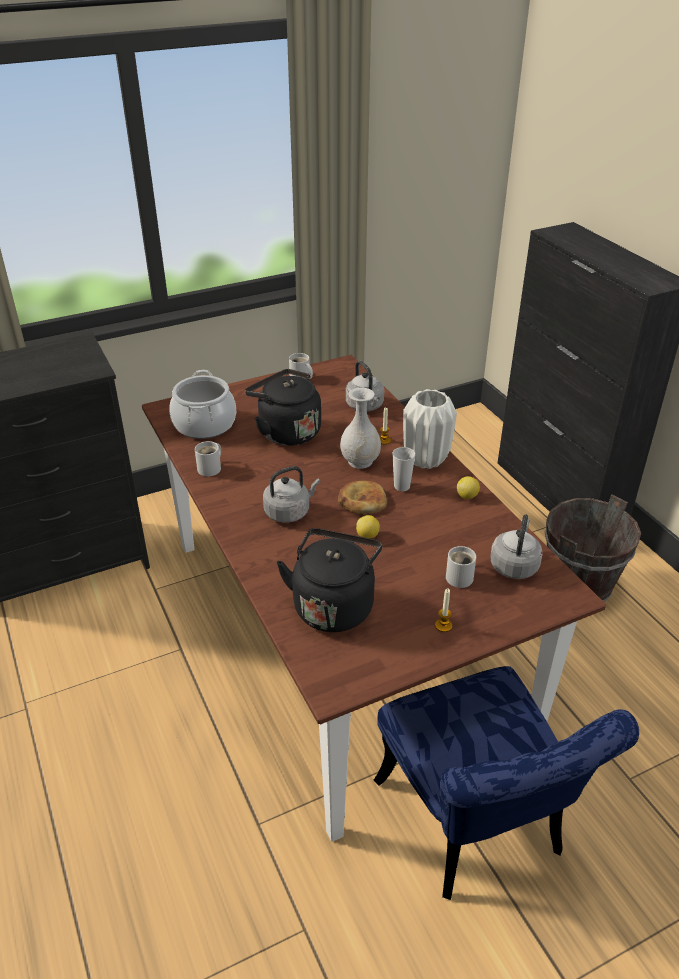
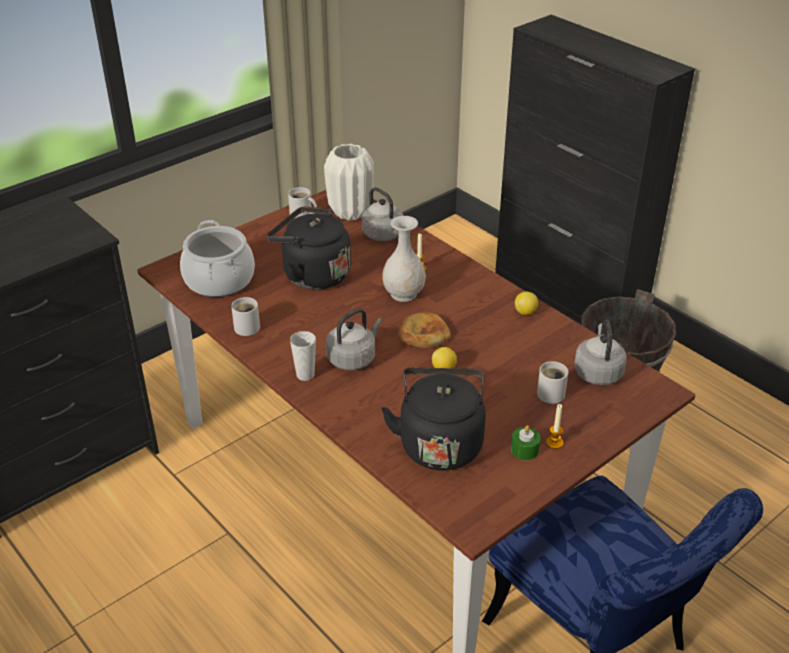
camera: 15 degrees left, 0 degrees up
cup [392,447,415,491] -> cup moved to [290,331,316,381]
white vase [403,389,457,469] -> white vase moved to [324,144,374,221]
none -> green candle [511,425,541,460]

